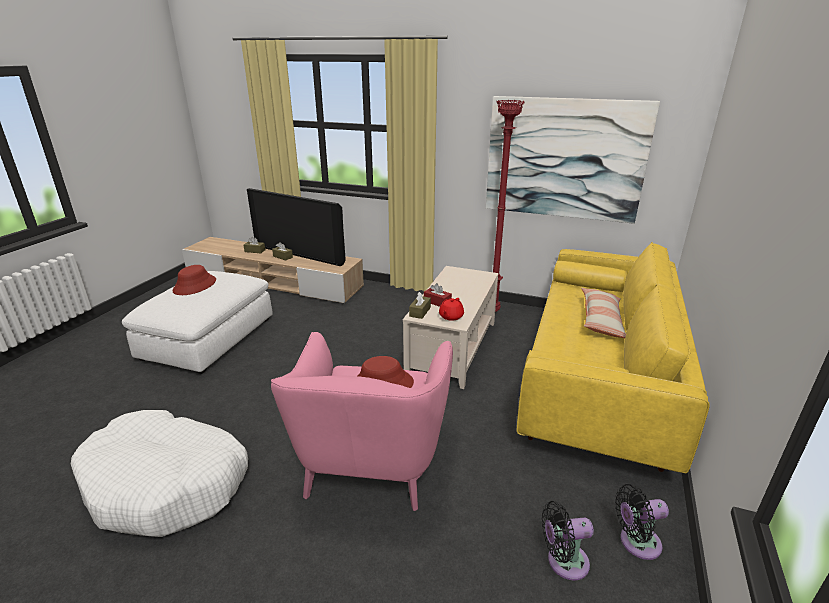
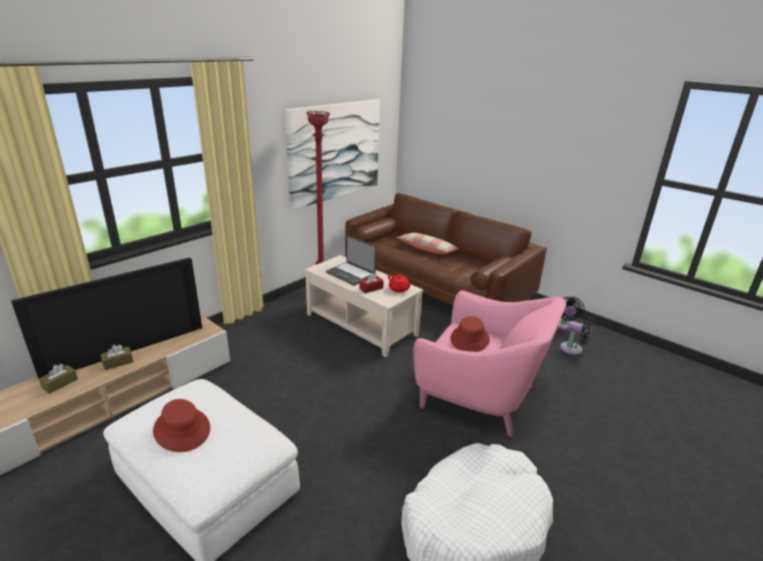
camera: 70 degrees left, 0 degrees up
brown tissue box [409,292,431,319] -> none
yellow sofa [517,242,710,473] -> brown sofa [345,193,547,305]
black fan [542,501,594,580] -> black fan turned 75 degrees counterclockwise [560,316,594,355]
none -> laptop [326,236,376,286]

